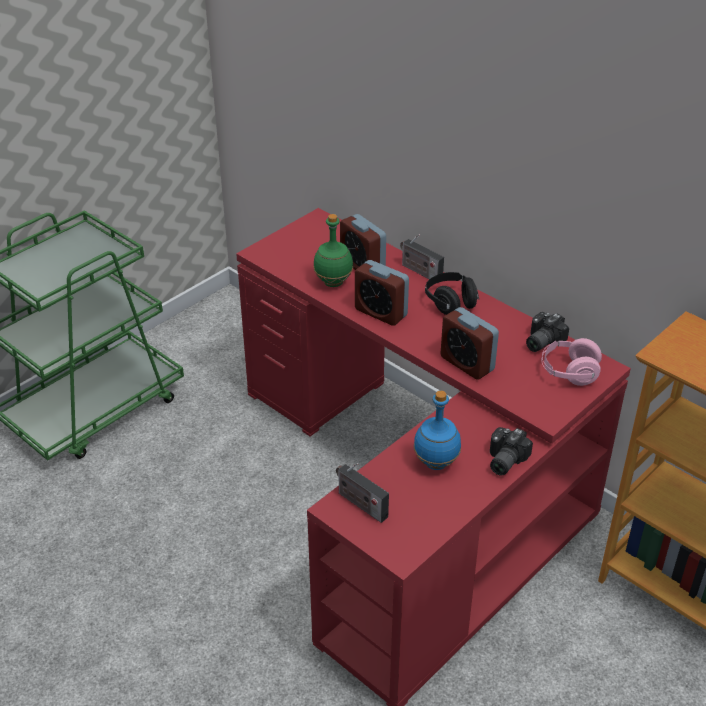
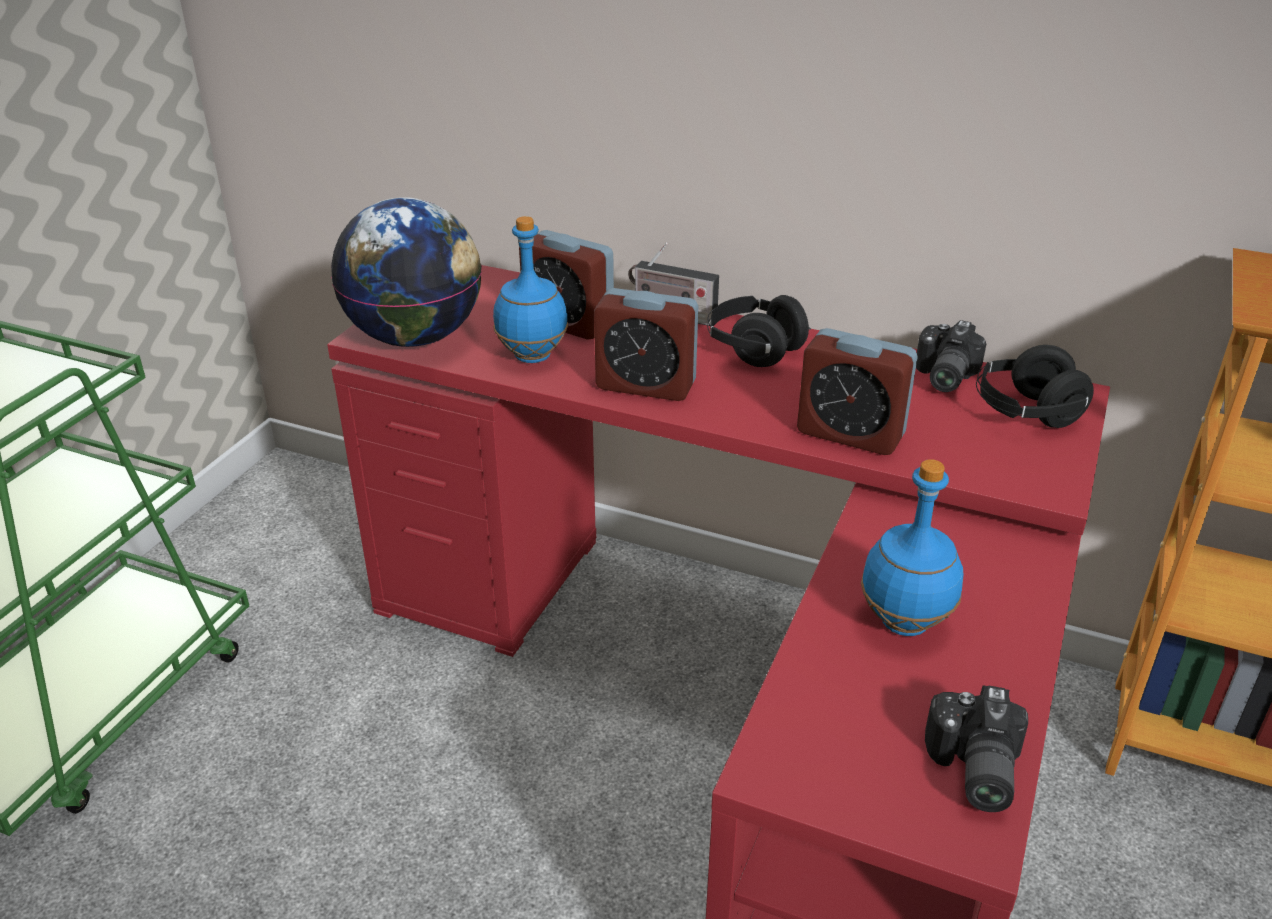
camera: 20 degrees left, 5 degrees down
green bottle [313,214,353,287] -> blue bottle [493,216,568,363]
radio [336,463,389,523] -> none
camera [490,427,533,476] -> camera moved to [925,685,1028,812]
pink headphones [542,338,602,386] -> black headphones [976,345,1094,428]
none -> globe [331,197,482,347]

